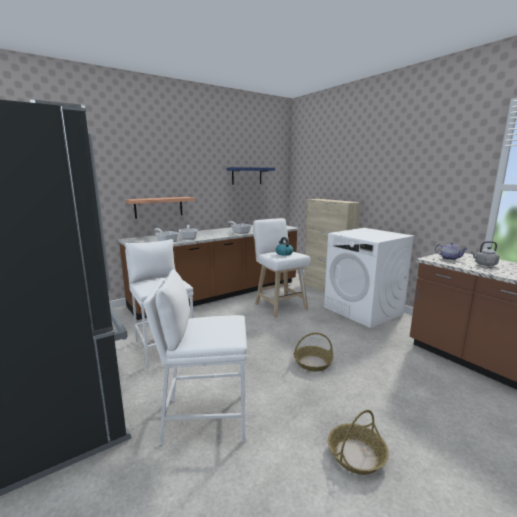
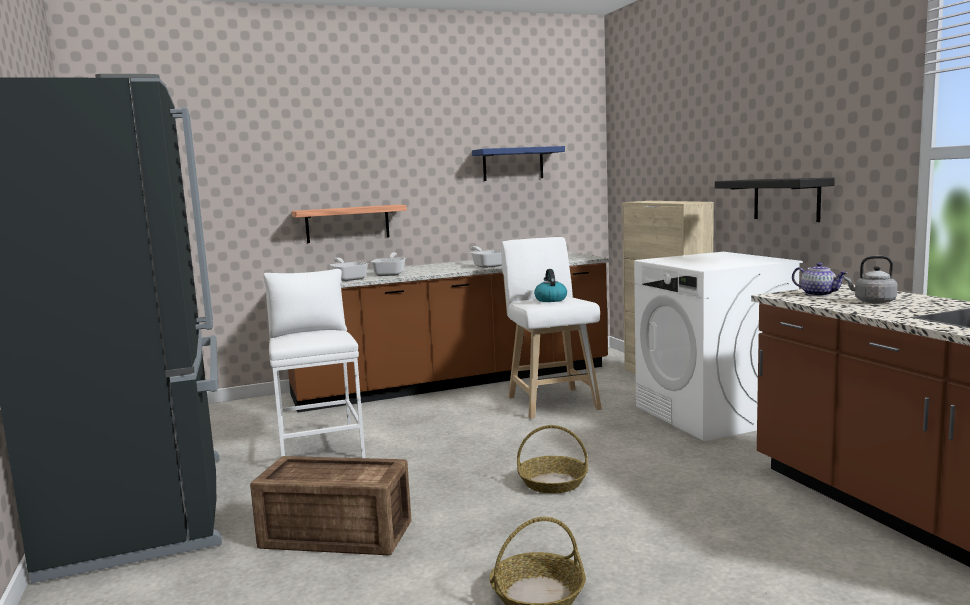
camera: 15 degrees right, 5 degrees down
white stool [143,269,247,445] -> crate [250,456,411,555]
none -> black shelf [715,178,835,222]

